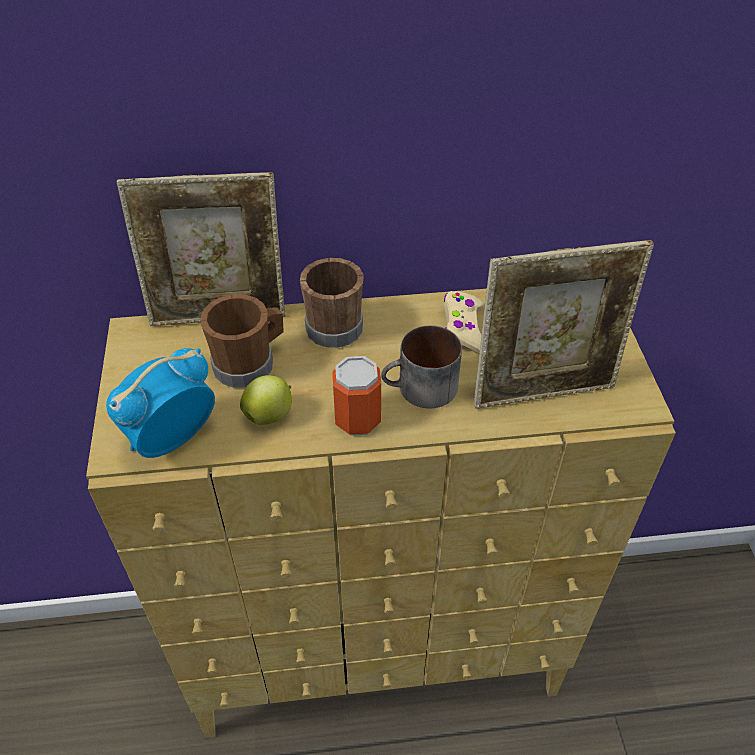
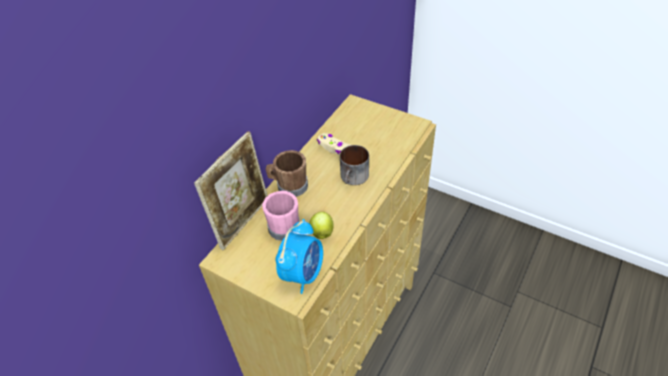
camera: 50 degrees left, 0 degrees up
alarm clock [106,348,215,458] -> alarm clock turned 150 degrees counterclockwise [276,219,323,294]
brown mug [200,294,284,388] -> pink mug [262,191,300,241]
can [332,356,381,436] -> none
picture frame [474,240,654,409] -> none

